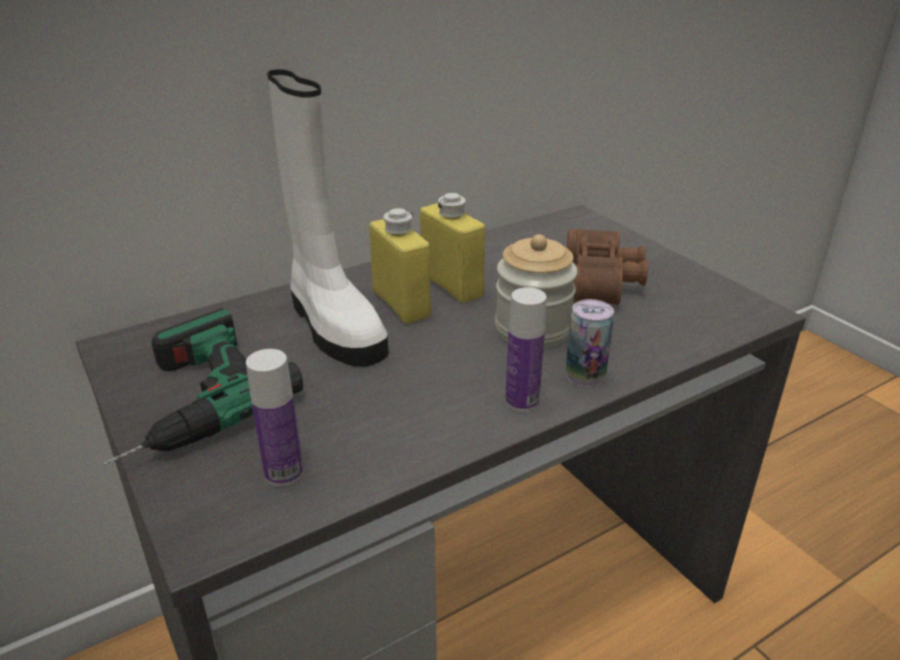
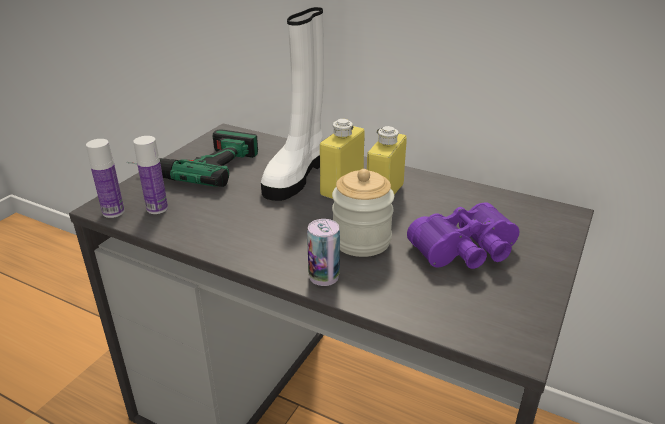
camera: 60 degrees right, 0 degrees up
bottle [505,287,547,412] -> bottle moved to [86,139,125,218]
brown binoculars [567,229,648,305] -> purple binoculars [407,202,519,269]

